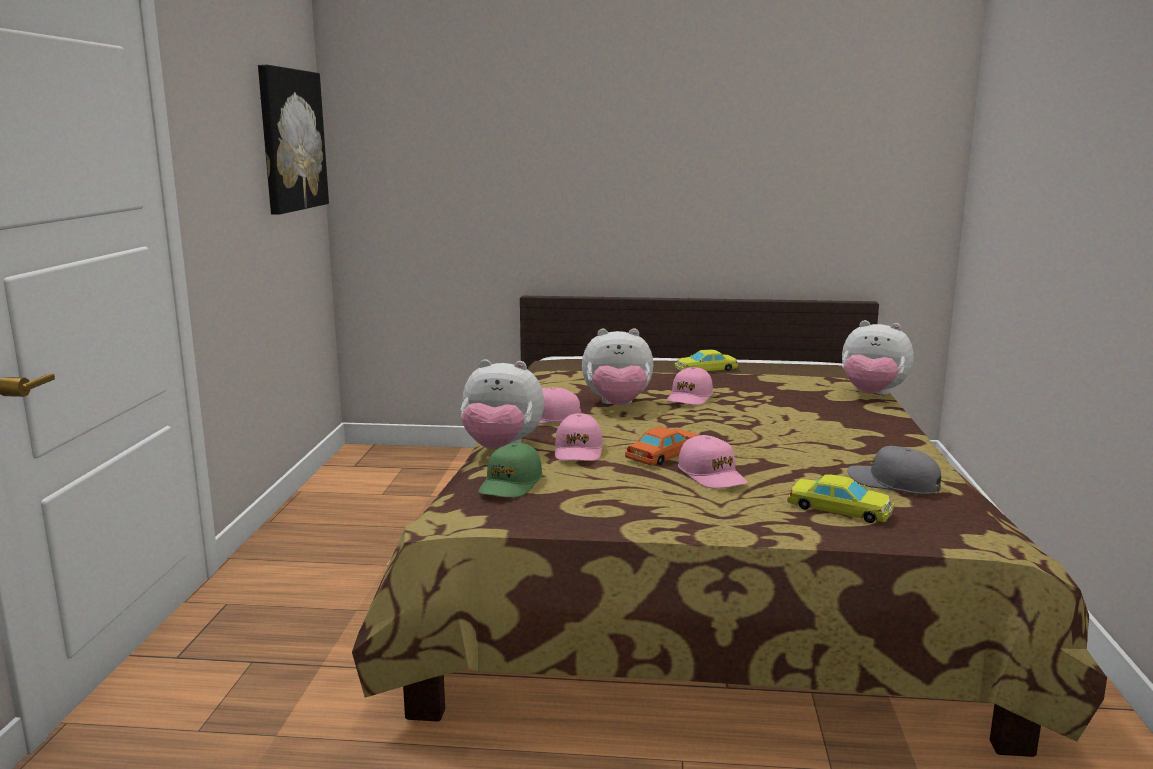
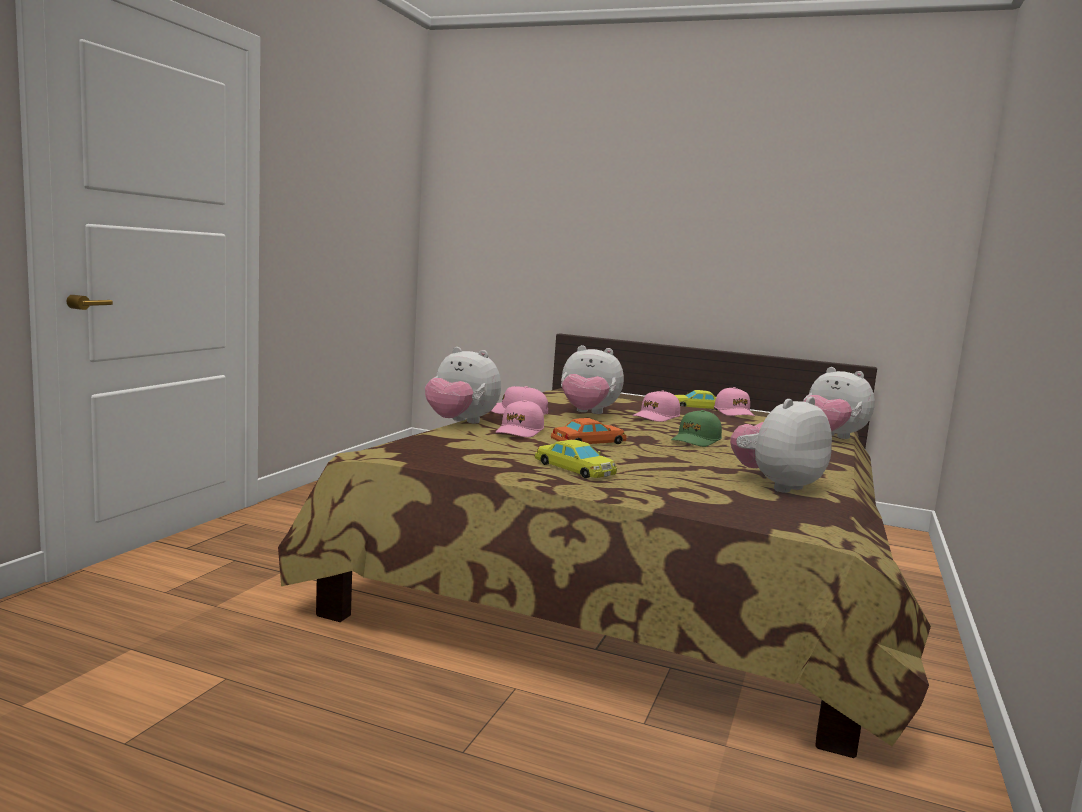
camera: 15 degrees right, 5 degrees down
picture [258,65,329,215] -> none
green cap [478,443,542,498] -> green cap moved to [671,410,722,447]
pink cap [678,435,748,488] -> pink cap moved to [714,387,755,417]
yellow toy car [787,475,894,523] -> yellow toy car moved to [535,440,617,478]
grey cap [847,446,941,494] -> plush toy [730,397,832,493]

